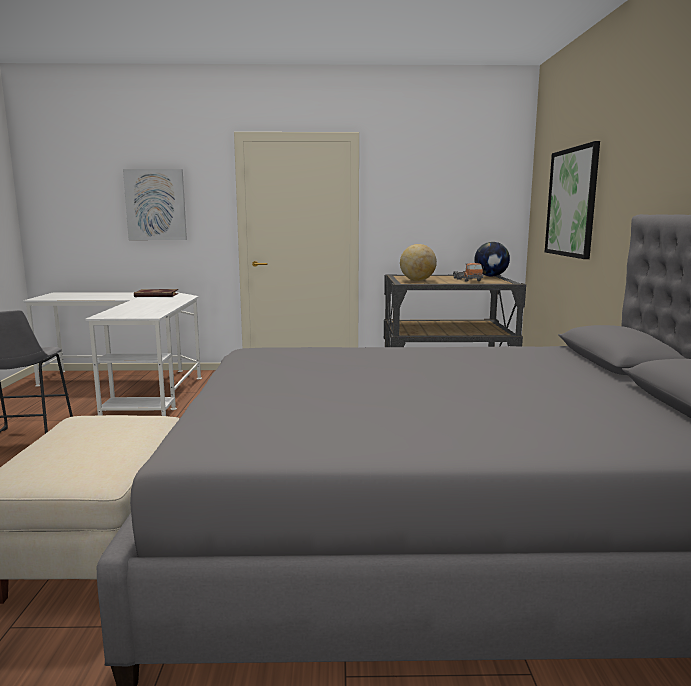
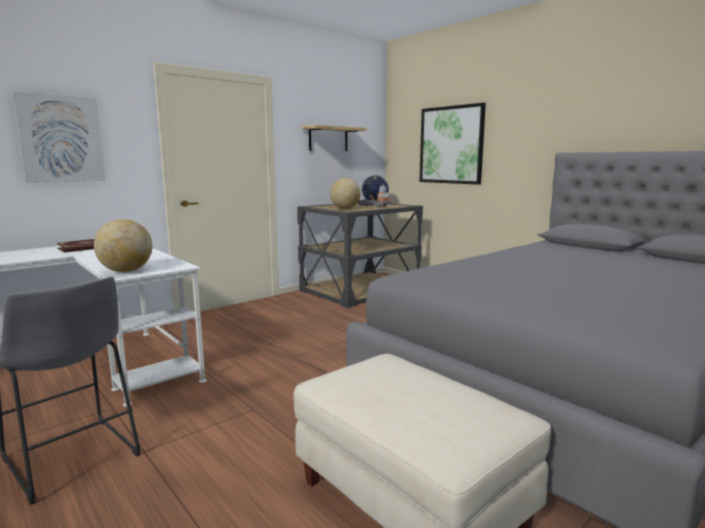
camera: 40 degrees left, 0 degrees up
none -> globe [94,219,153,272]
none -> shelf [302,125,367,151]

